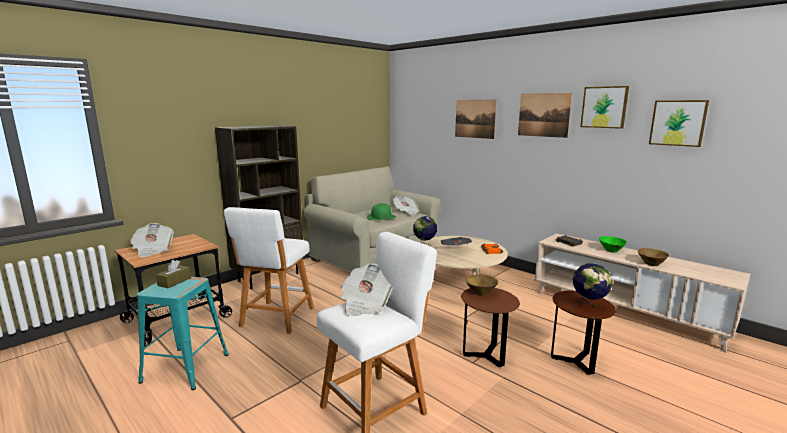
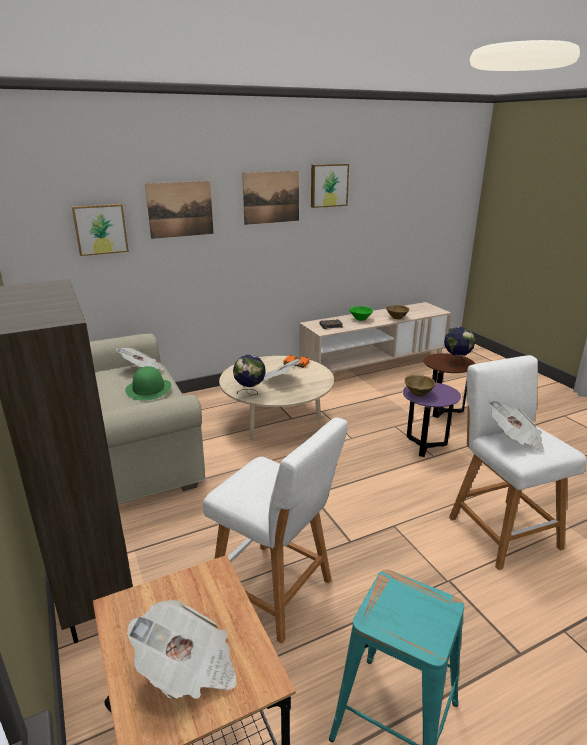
camera: 70 degrees left, 10 degrees up
brown tissue box [156,260,191,288] -> none
brown side table [461,288,520,367] -> purple side table [403,382,461,457]
picture [649,100,709,147] -> picture moved to [72,204,129,256]

